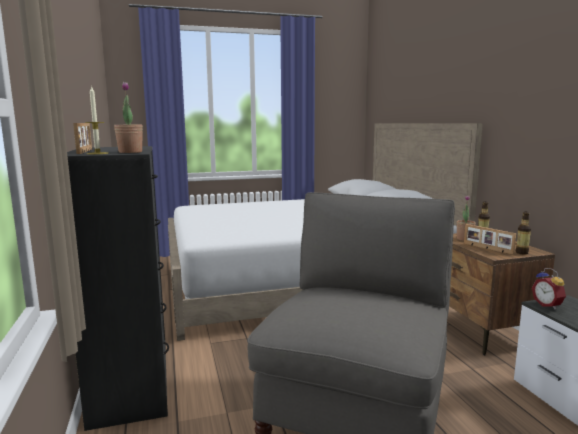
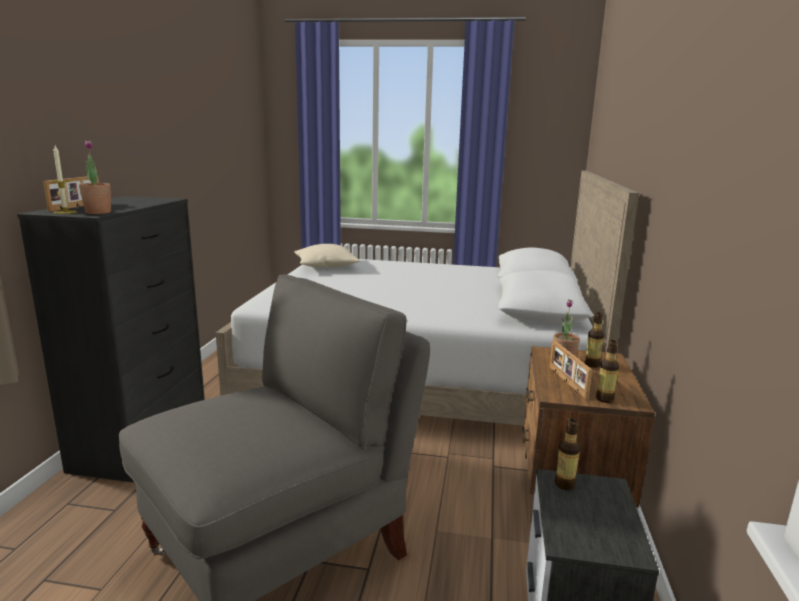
camera: 25 degrees right, 5 degrees up
alarm clock [532,268,566,309] -> bottle [554,419,580,490]
none -> beige pillow [294,244,360,268]

